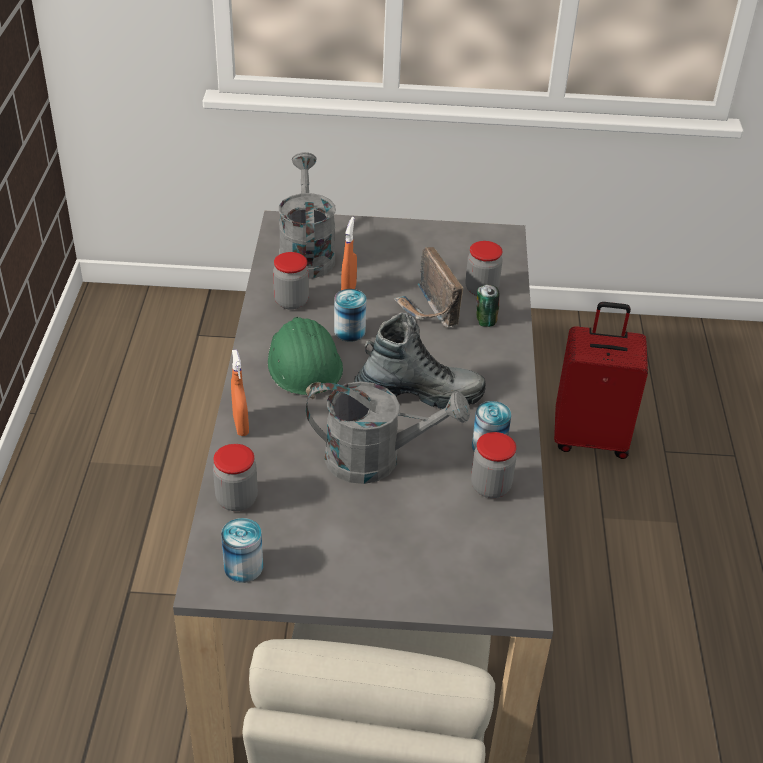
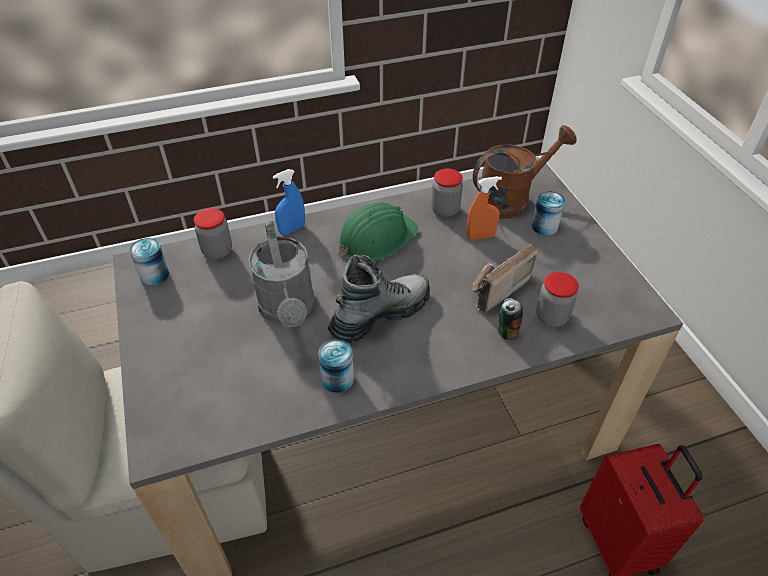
camera: 70 degrees right, 5 degrees up
orange spray bottle [231,349,249,436] -> blue spray bottle [273,169,305,235]
grey watering can [279,152,336,279] -> brown watering can [473,125,577,219]
can [334,289,366,342] -> can moved to [532,191,565,236]
boot [354,312,486,409] -> boot turned 105 degrees counterclockwise [328,255,430,343]
jar [471,432,516,498] -> none

